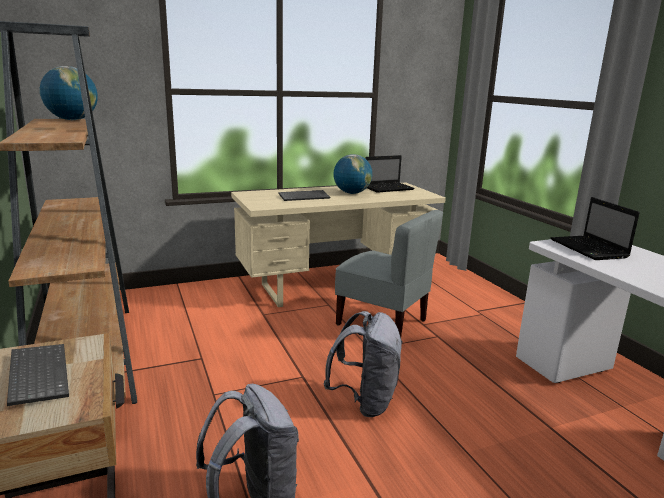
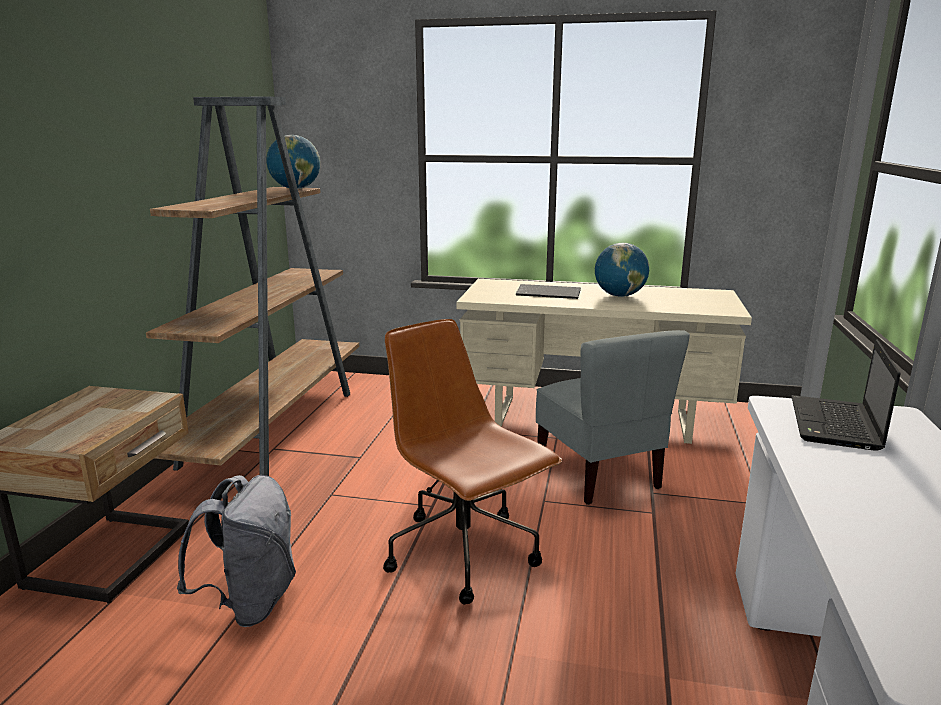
camera: 35 degrees right, 0 degrees up
keyboard [7,344,69,406] -> none
grey backpack [323,311,403,417] -> brown office chair [383,319,562,605]
laptop [365,155,414,193] -> none

